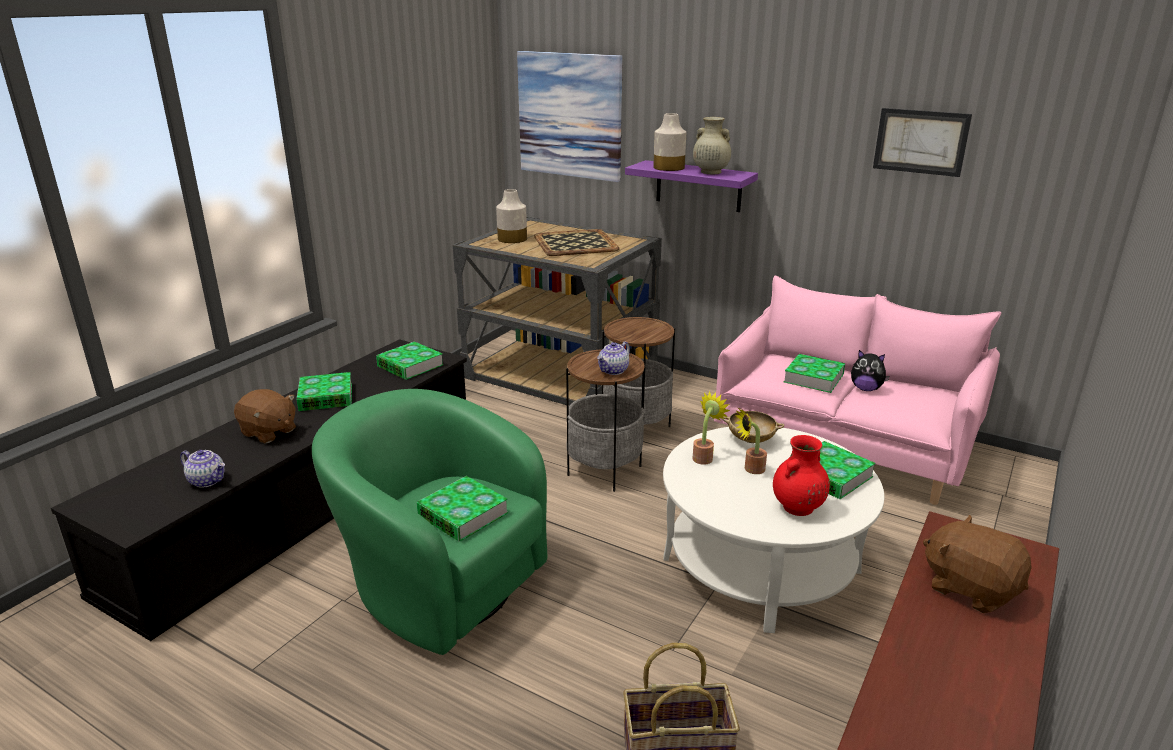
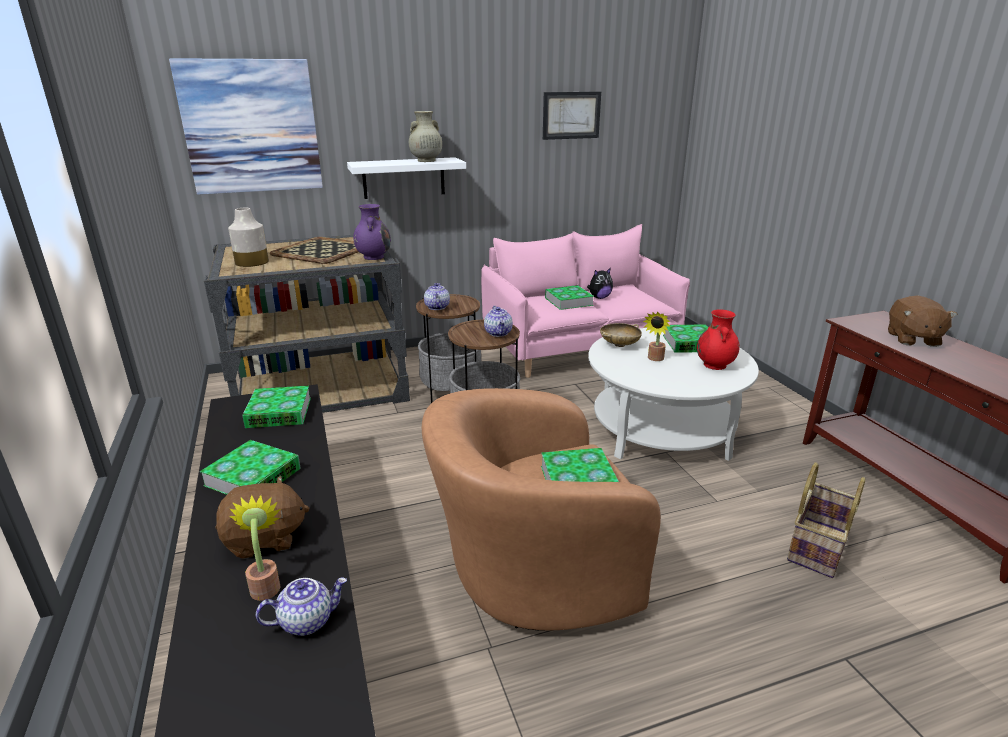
camera: 50 degrees left, 0 degrees up
green armchair [312,389,547,655] -> brown armchair [422,388,661,631]
purple shelf [625,160,758,212] -> white shelf [347,157,466,199]
beige vase [653,113,686,171] -> none
potted plant [693,391,730,465] -> potted plant moved to [229,495,281,601]
brown plush toy [923,515,1032,613] -> brown plush toy turned 75 degrees counterclockwise [888,295,958,347]
none -> purple vase [353,204,391,260]
none -> teapot [424,283,450,310]

